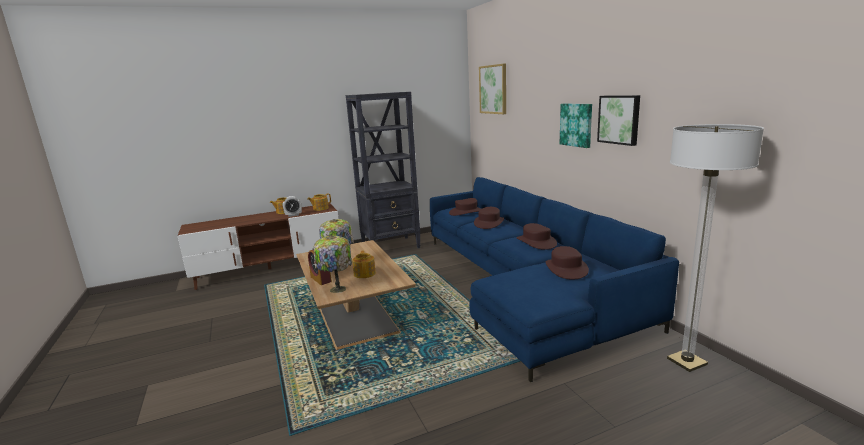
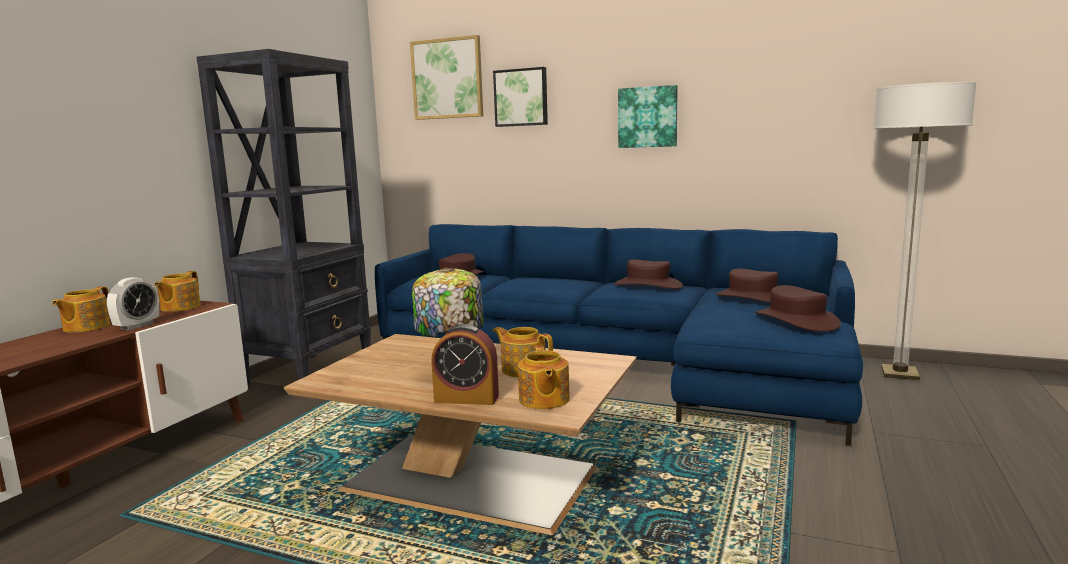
camera: 45 degrees left, 5 degrees down
table lamp [313,235,352,293] -> teapot [518,346,570,409]
brown hat [474,207,504,229] -> brown hat moved to [755,285,841,332]
picture [597,95,640,146] -> picture moved to [493,67,548,127]

